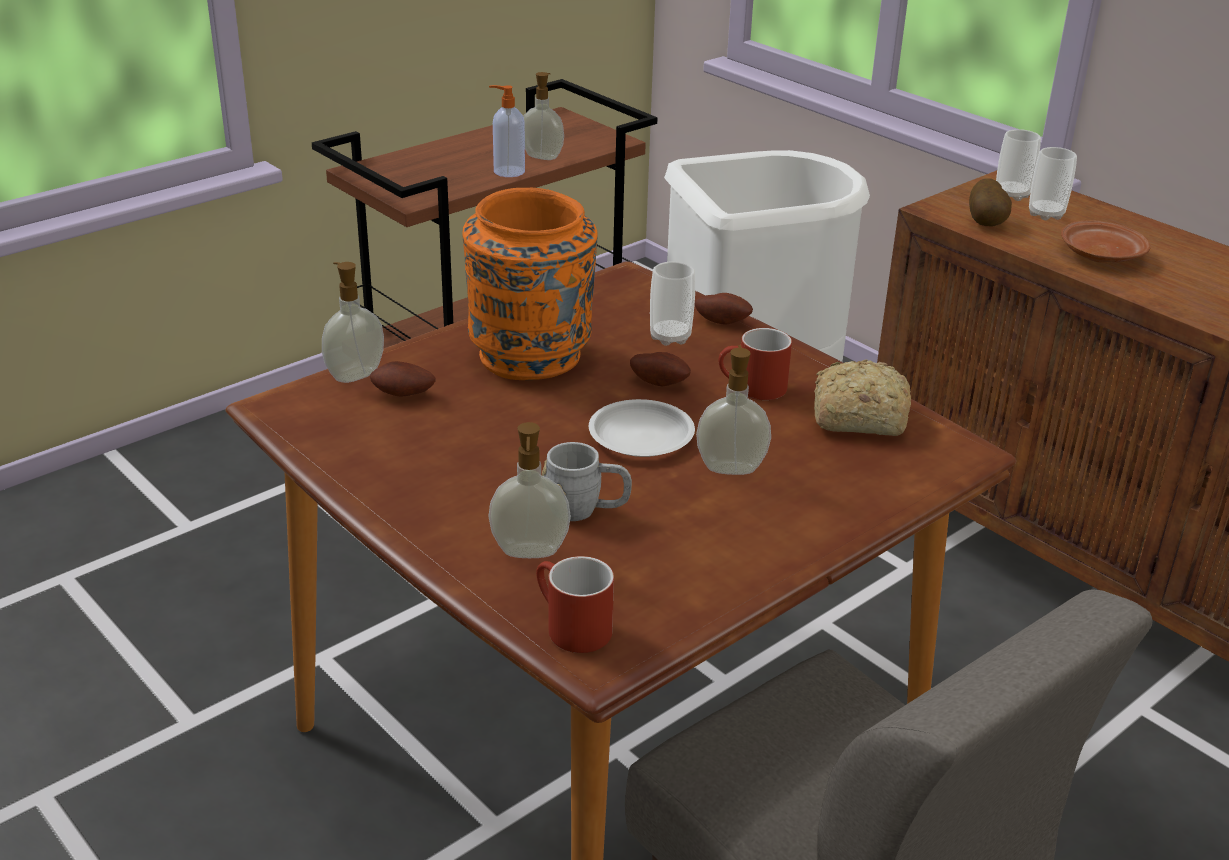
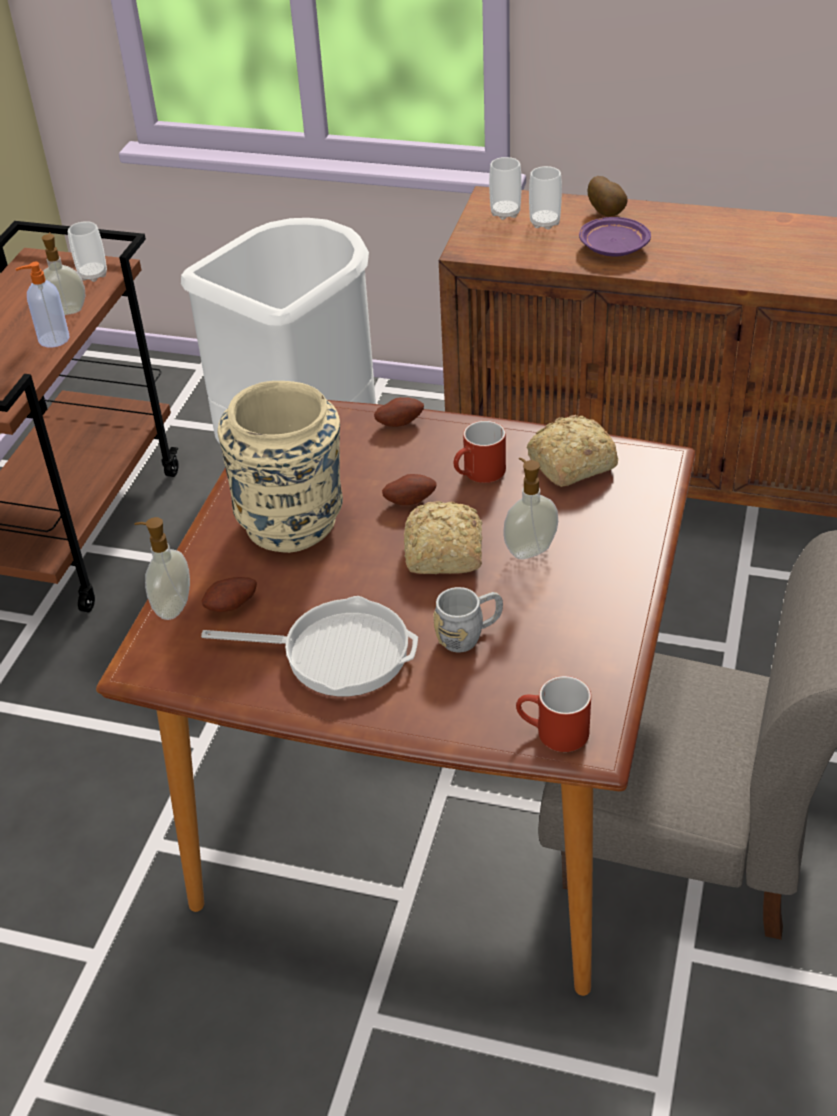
camera: 30 degrees left, 10 degrees up
orange vase [462,188,598,380] -> beige vase [217,381,343,553]
soap dispenser [488,422,571,558] -> none
white plate [589,399,695,457] -> bread [404,501,483,574]
cup [650,262,695,346] -> cup moved to [68,221,107,282]
potato [969,178,1012,226] -> potato moved to [587,176,628,216]
brown plate [1061,220,1151,263] -> purple plate [579,217,651,257]
none -> frying pan [201,596,418,696]

